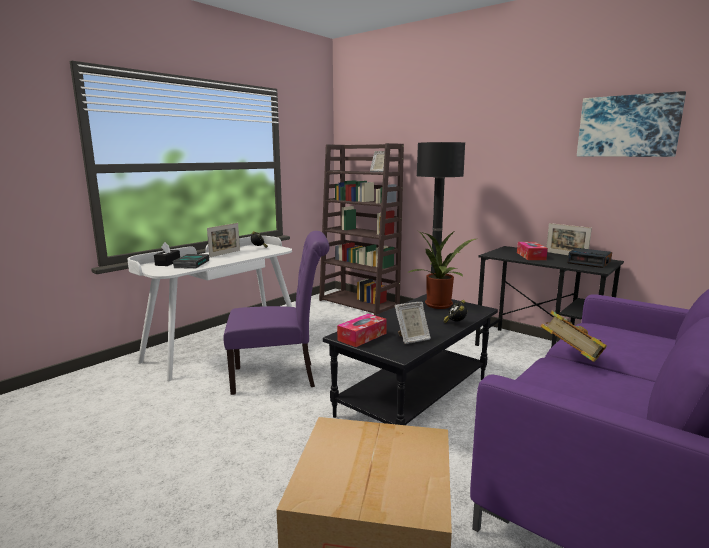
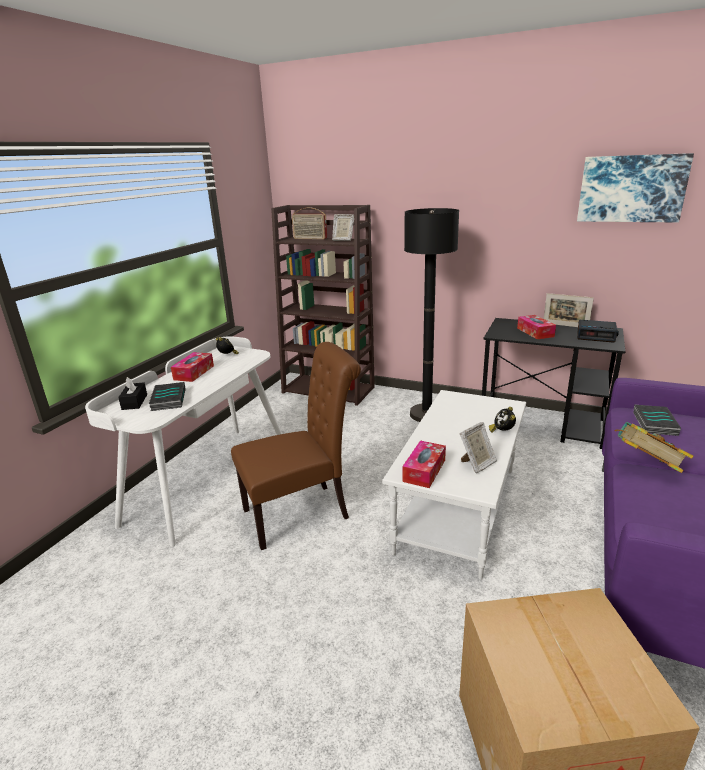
camera: 15 degrees left, 10 degrees up
picture frame [207,223,240,258] -> tissue box [171,352,214,382]
purple chair [223,231,330,395] -> brown chair [231,342,361,550]
black coffee table [323,294,498,425] -> white coffee table [382,390,526,580]
potted plant [407,230,476,309] -> none
none -> radio [292,207,327,240]
none -> book [633,404,681,436]

